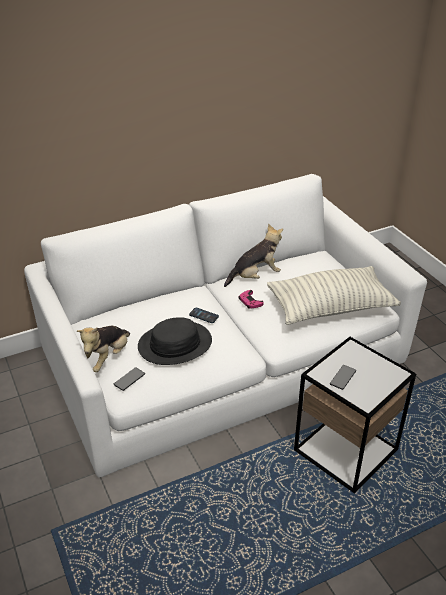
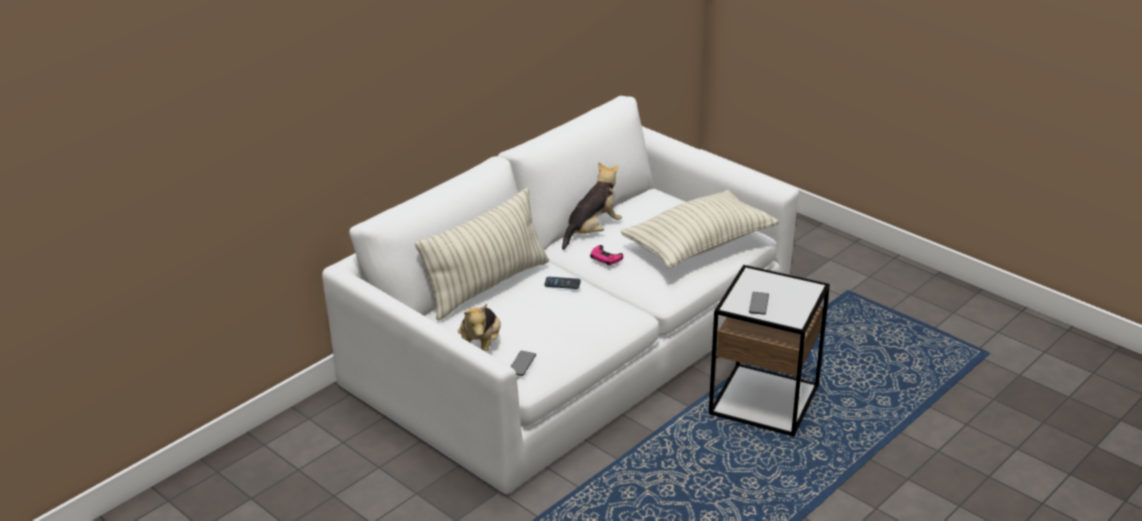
camera: 20 degrees left, 5 degrees down
black hat [138,317,212,365] -> none
none -> pillow [415,188,549,321]

